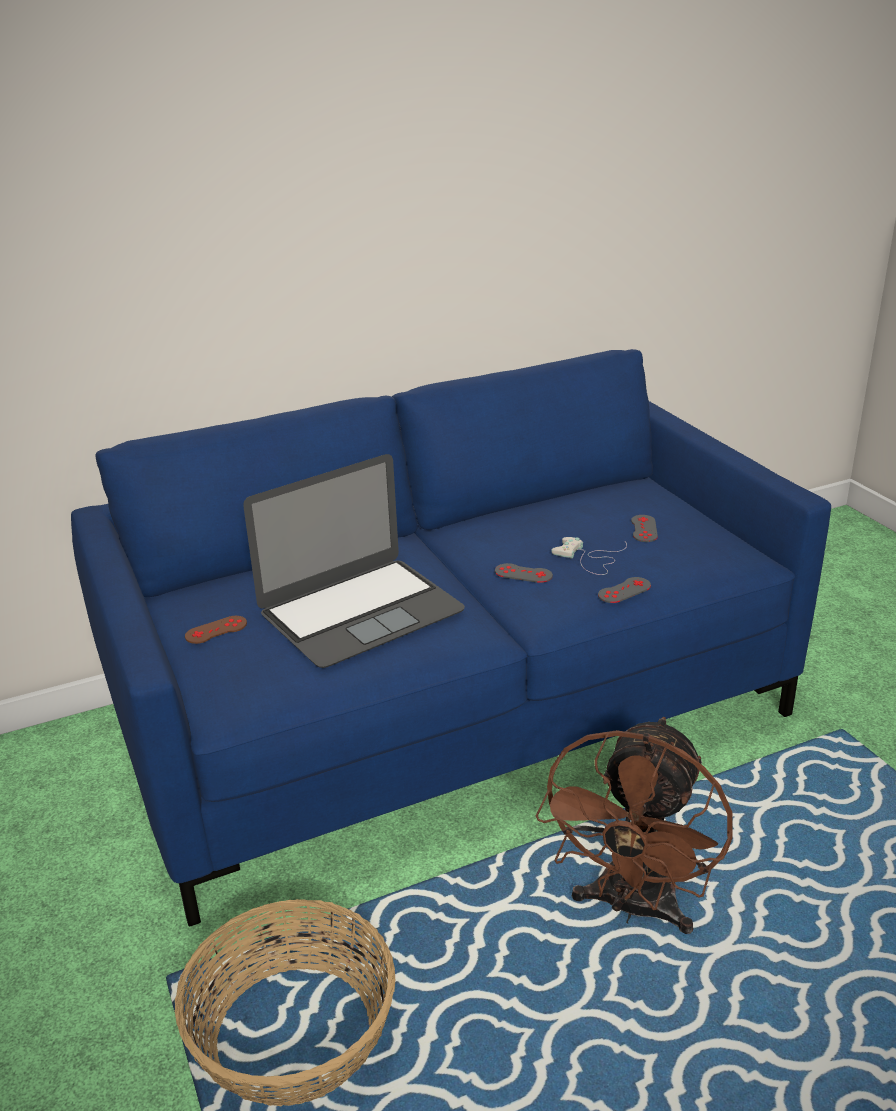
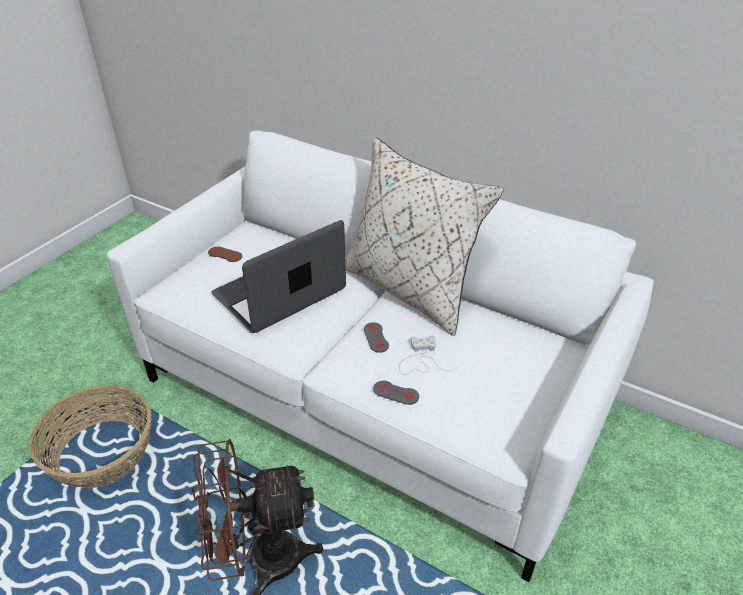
camera: 55 degrees right, 10 degrees up
blue sofa [71,349,831,927] -> white sofa [107,131,654,582]
laptop [243,454,465,668] -> laptop turned 120 degrees clockwise [211,220,346,333]
grey game controller [631,515,658,542] -> none
none -> beige pillow [345,137,503,336]

